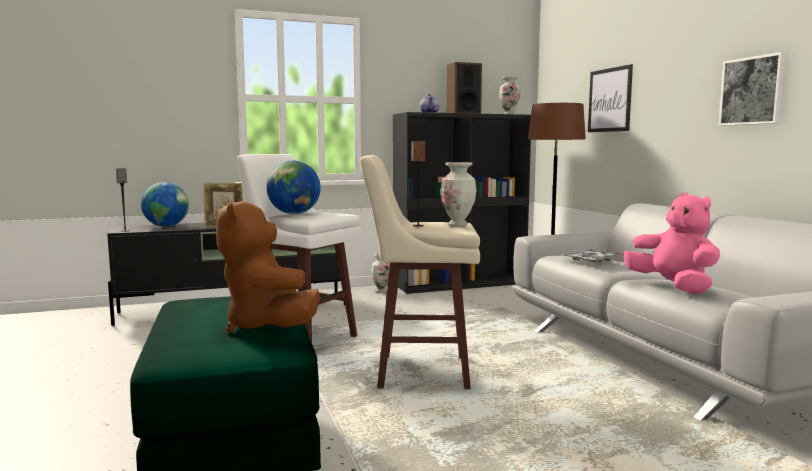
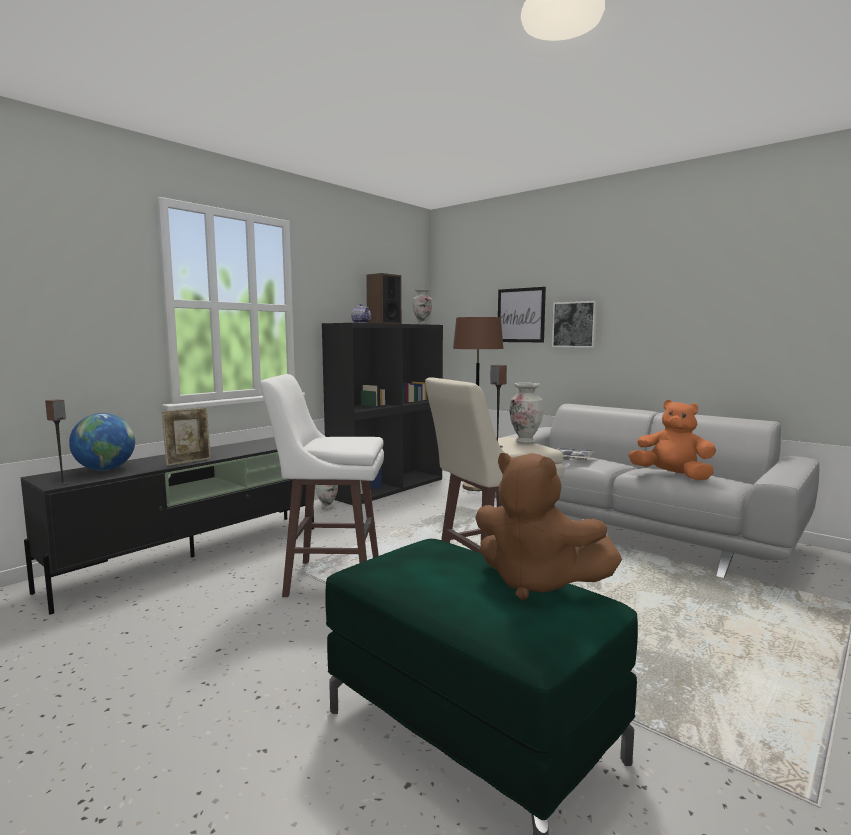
camera: 30 degrees left, 0 degrees up
globe [266,160,321,214] -> none
pink plush toy [624,192,720,294] -> orange plush toy [628,400,716,480]
picture [718,52,787,126] -> picture moved to [552,301,598,348]

